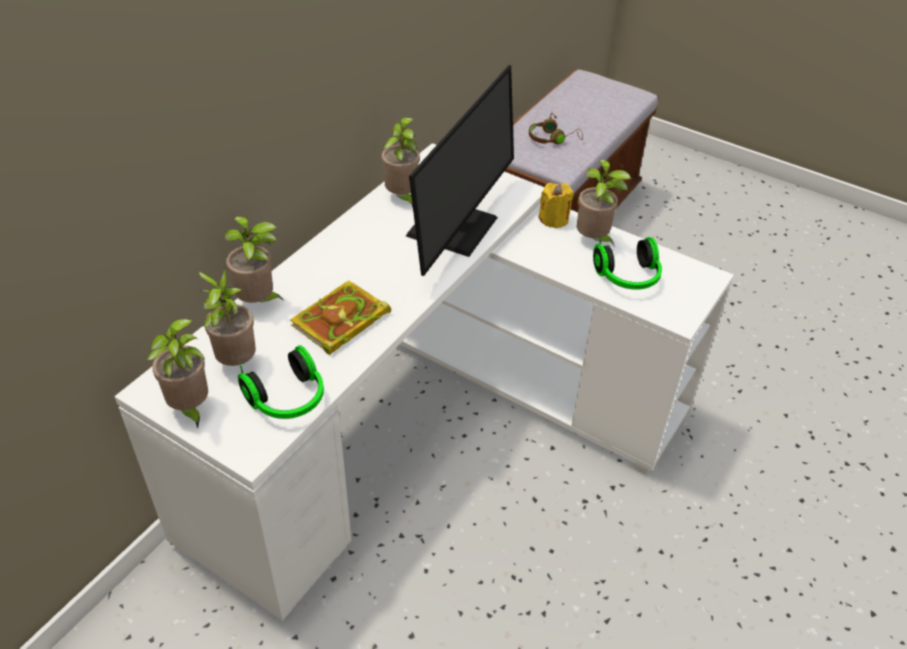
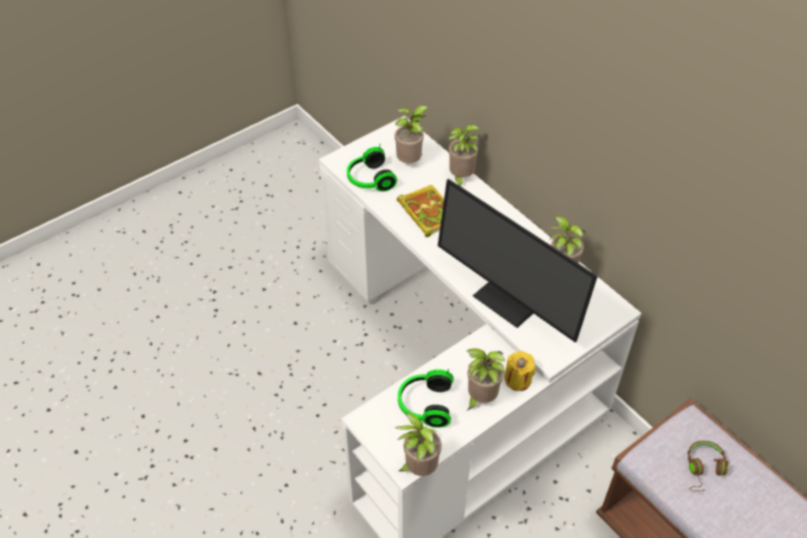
camera: 110 degrees right, 5 degrees up
potted plant [146,319,208,429] -> potted plant moved to [395,412,442,476]

